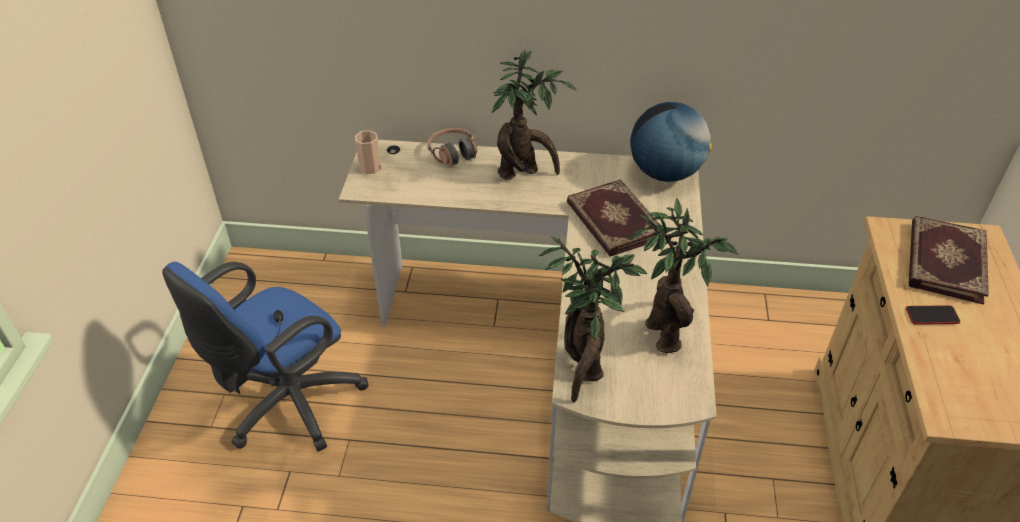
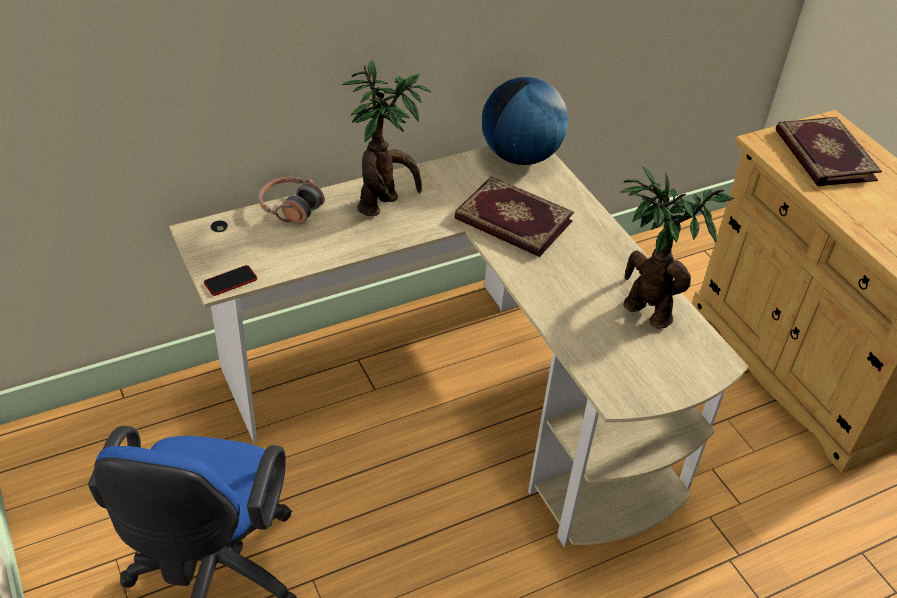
camera: 35 degrees left, 0 degrees up
cup [355,130,381,174] -> none
potted plant [539,236,647,403] -> none
phone [906,305,960,325] -> phone moved to [204,265,257,296]

